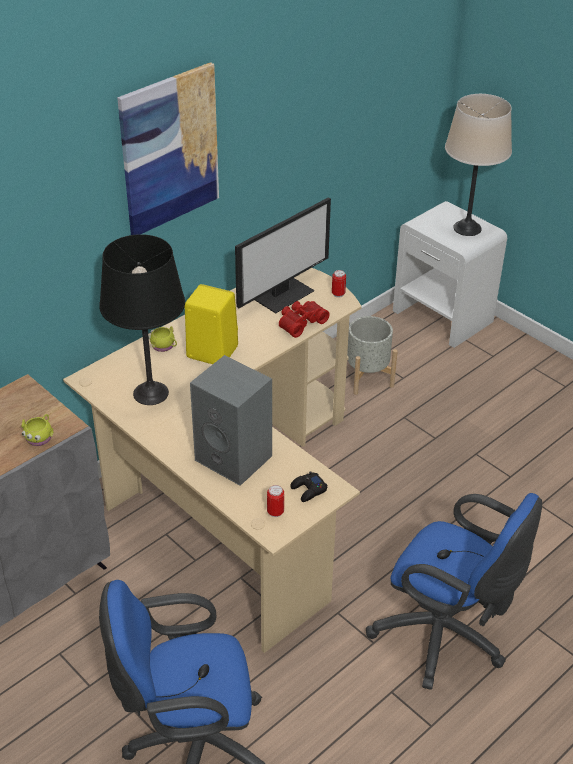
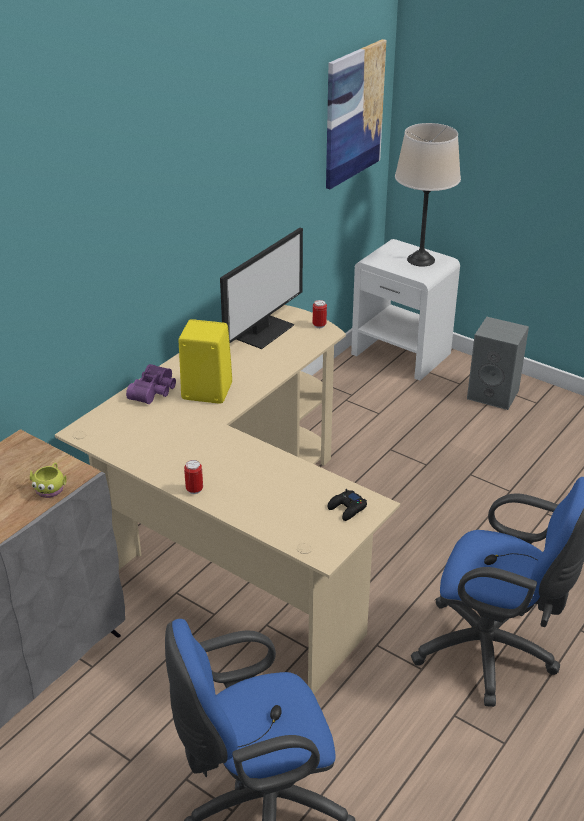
camera: 10 degrees left, 5 degrees down
black table lamp [99,234,185,405] -> none
picture [117,62,219,235] -> picture moved to [326,39,386,189]
yellow mug [149,326,177,352] -> purple binoculars [126,364,176,404]
grey speaker [190,355,272,486] -> grey speaker moved to [467,317,529,410]
can [267,485,284,517] -> can moved to [184,460,203,494]
red binoculars [279,301,330,338] -> none
grey planter [347,316,398,395] -> none

